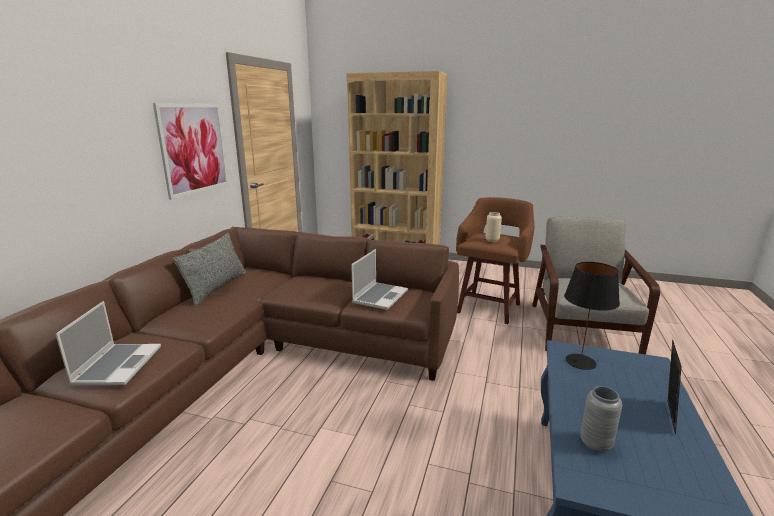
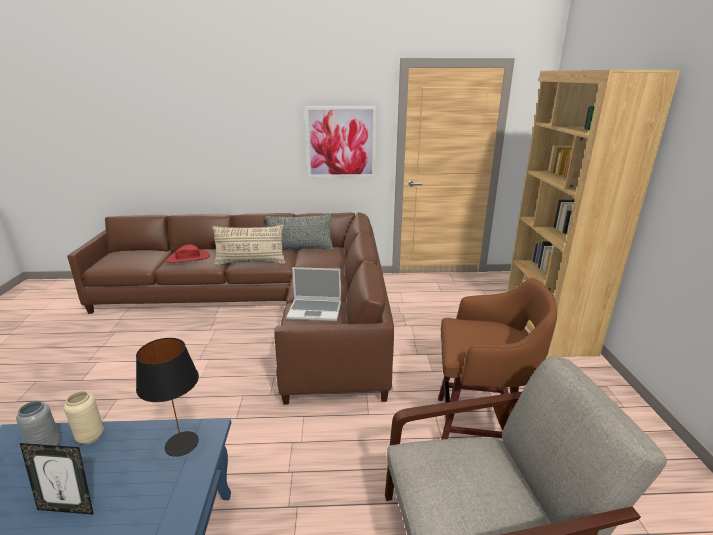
camera: 70 degrees right, 5 degrees up
laptop [56,301,161,385] -> red hat [166,244,210,263]
beige vase [485,212,502,242] -> beige vase moved to [64,391,104,444]
none -> beige pillow [212,225,286,266]

